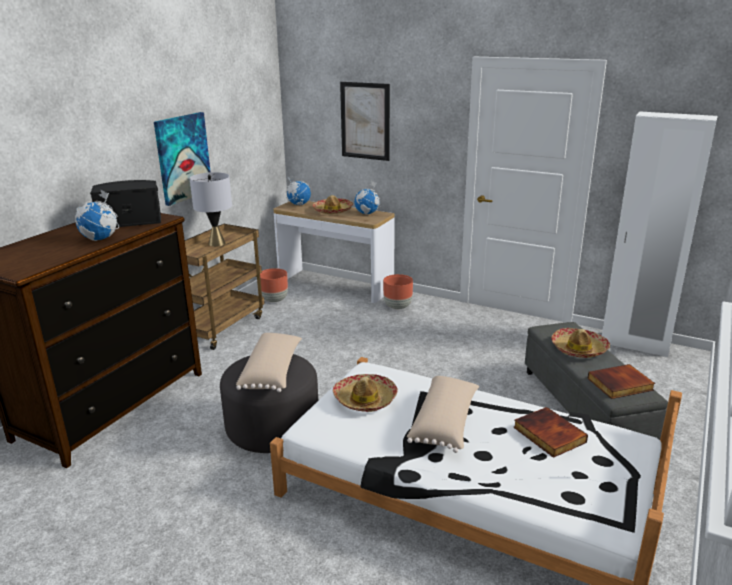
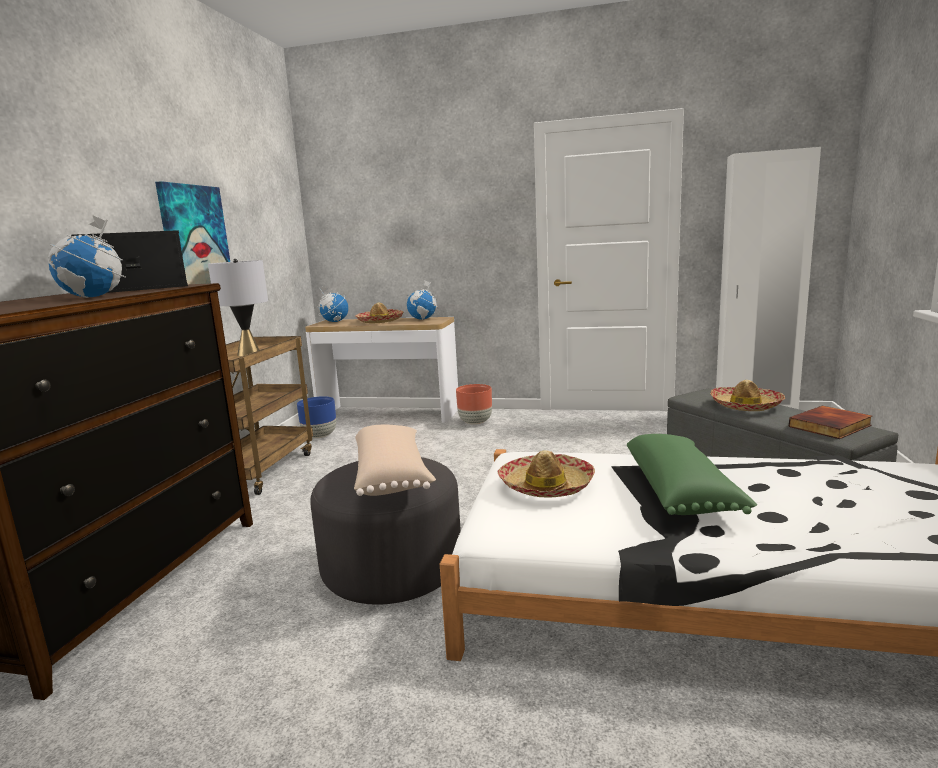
camera: 15 degrees left, 10 degrees down
brown planter [260,268,288,303] -> blue planter [297,396,336,438]
picture [340,82,390,161] -> none
beige pillow [407,376,479,453] -> green pillow [627,434,757,515]
book [513,407,588,458] -> none

